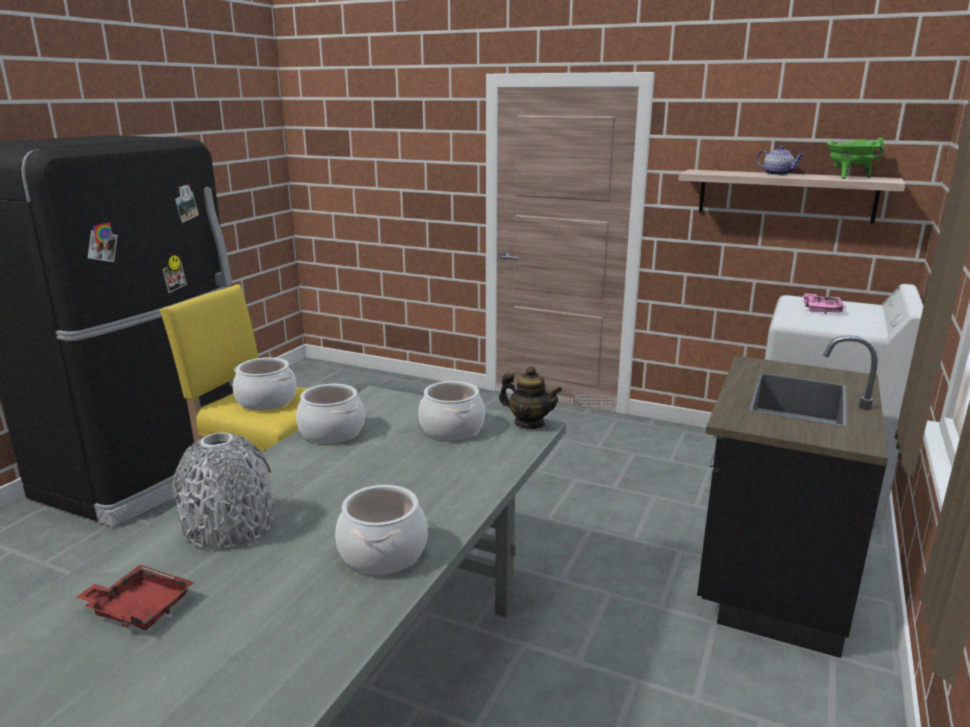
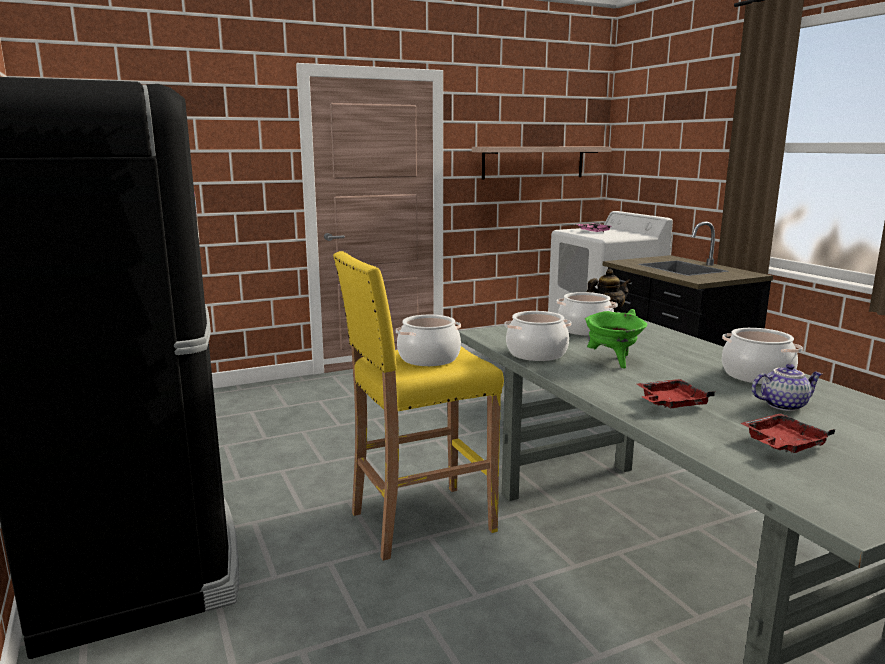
camera: 50 degrees left, 5 degrees down
grey vase [173,432,274,550] -> red tray [637,379,715,408]
teapot [756,146,805,176] -> teapot moved to [752,364,822,411]
green cooking pot [827,138,884,179] -> green cooking pot moved to [585,309,647,368]

